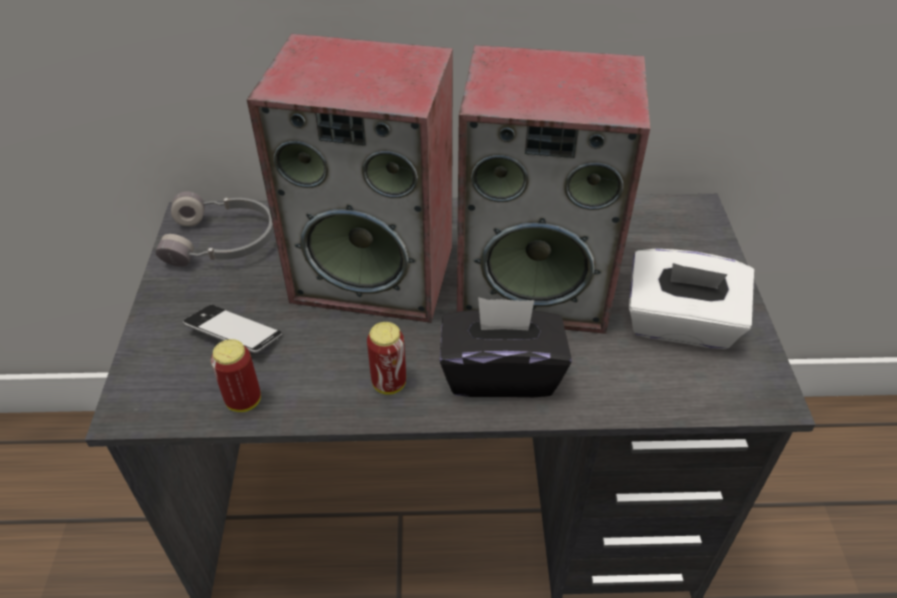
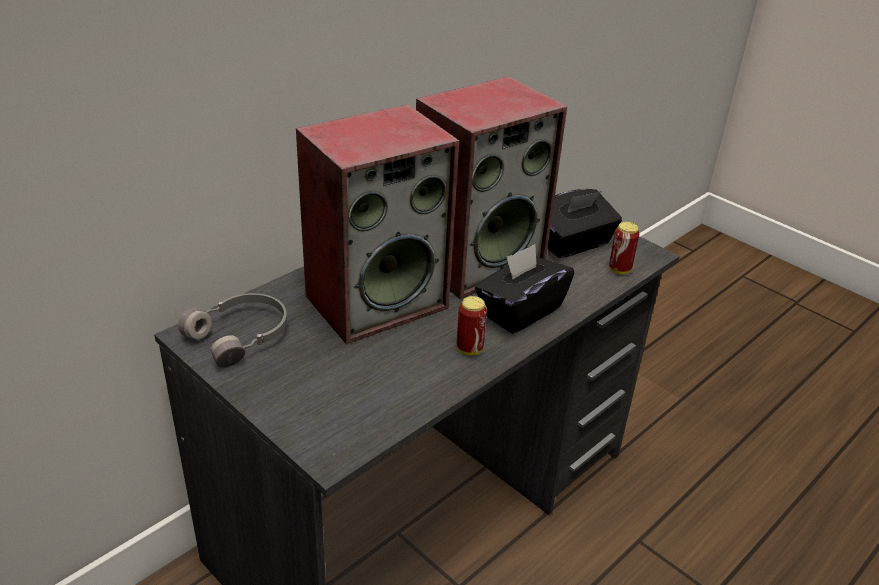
camera: 45 degrees left, 10 degrees down
phone [183,305,282,353] -> none
can [211,339,261,412] -> can moved to [609,222,639,274]
white tissue box [629,249,754,349] -> black tissue box [548,189,622,258]

